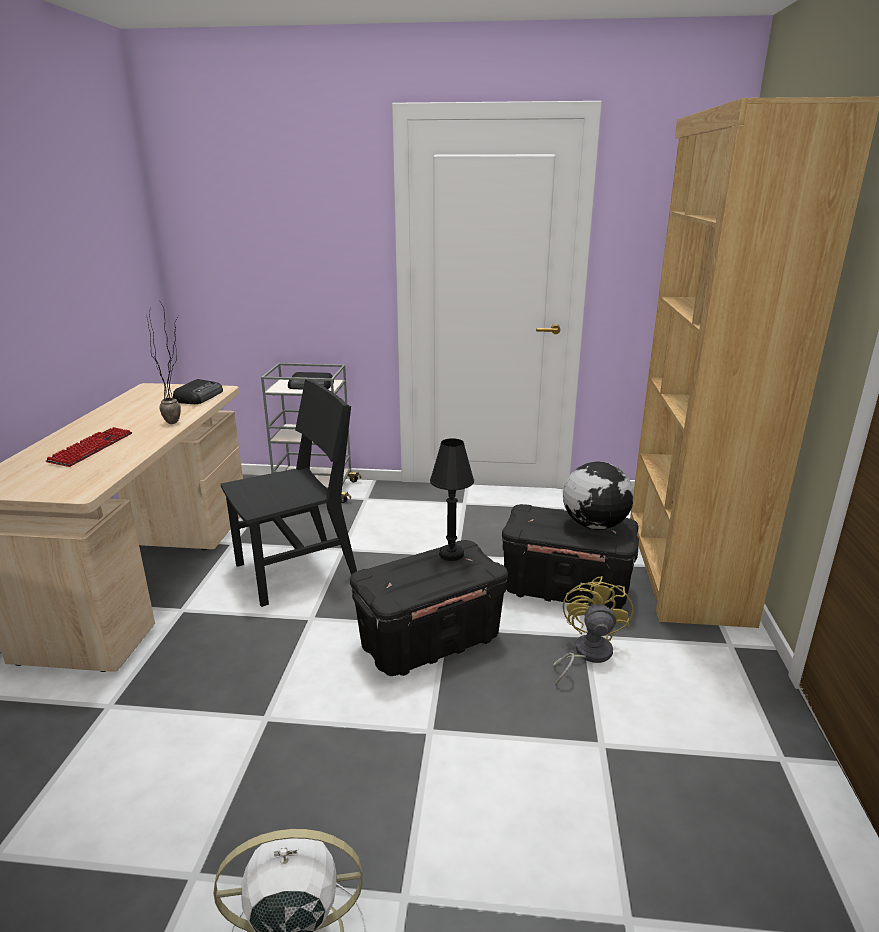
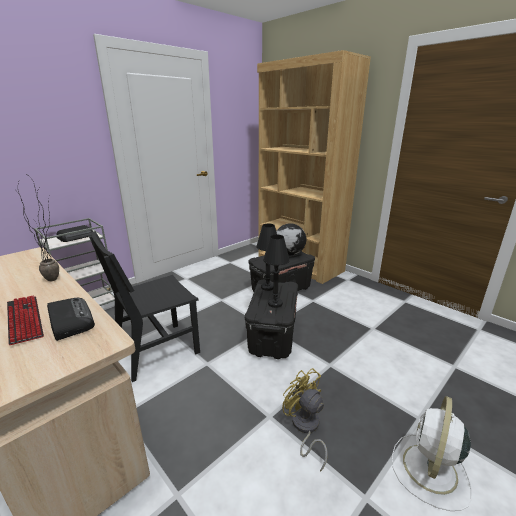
camera: 50 degrees left, 0 degrees up
radio [173,379,223,404] -> radio moved to [47,298,95,341]
black chair [221,379,357,607] -> black chair turned 135 degrees counterclockwise [89,231,200,382]
yellow fan [553,576,633,685] -> yellow fan moved to [282,368,328,472]
none -> black table lamp [263,235,290,308]

